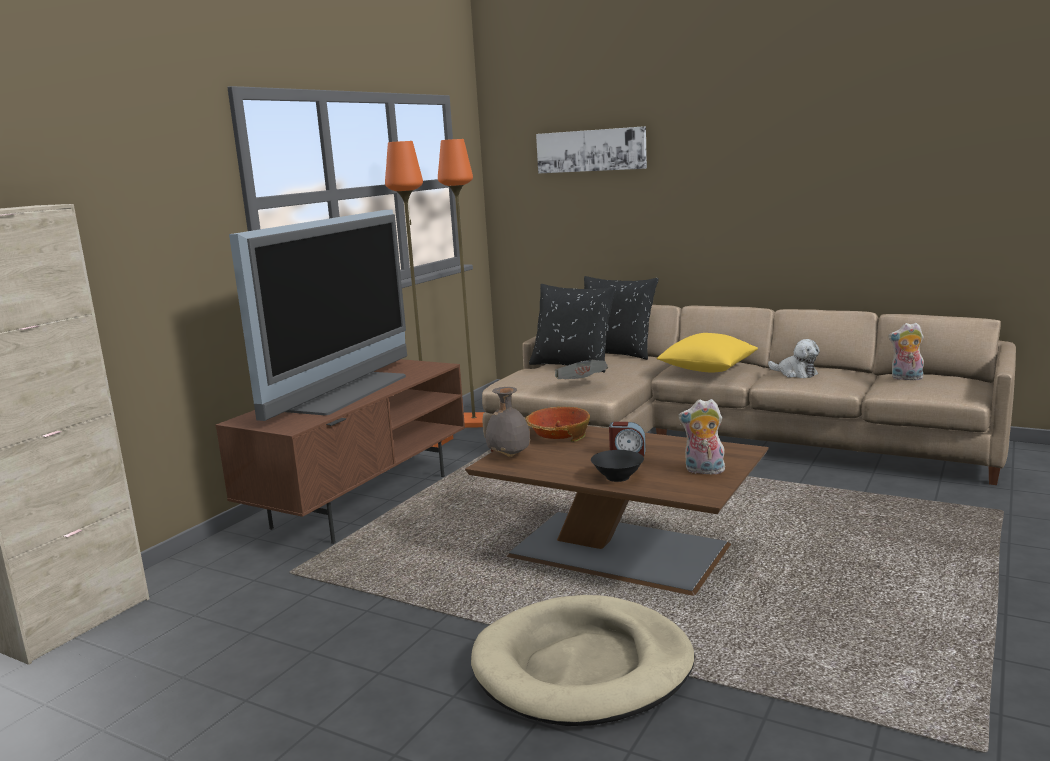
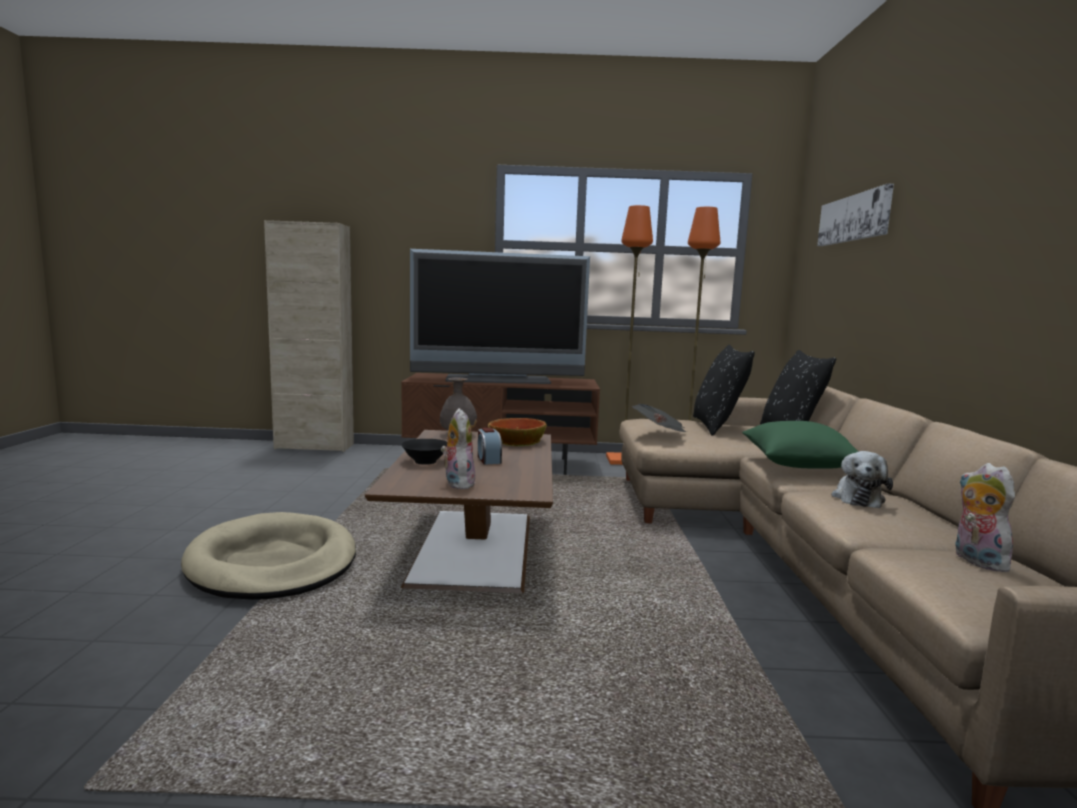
camera: 60 degrees right, 5 degrees down
yellow pillow [656,333,758,372] -> green pillow [742,421,859,469]

